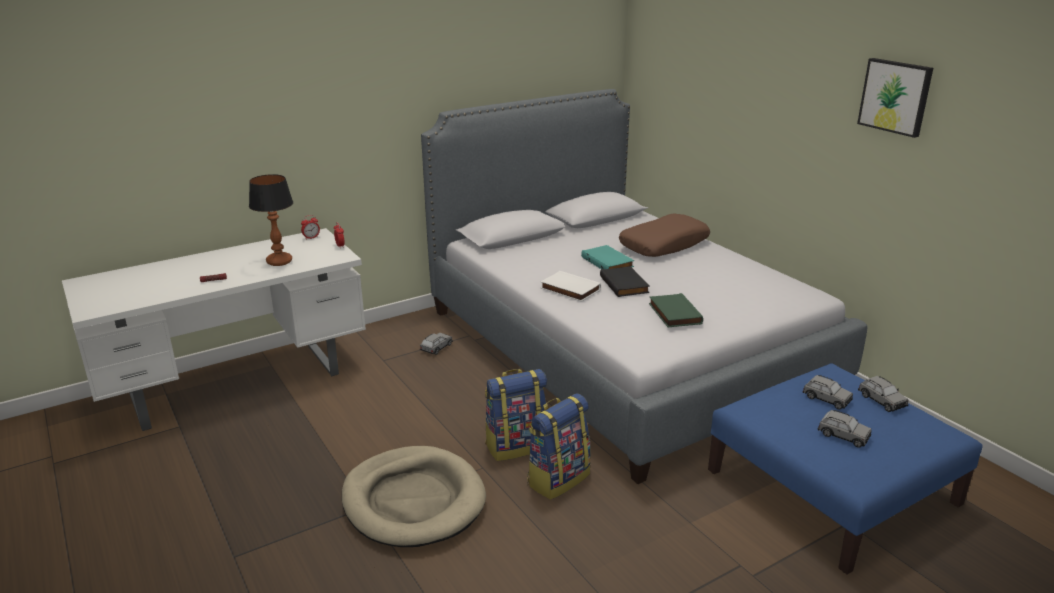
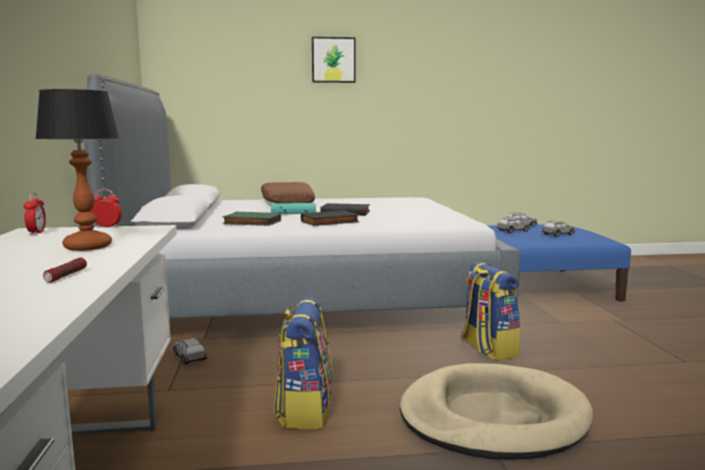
camera: 65 degrees left, 15 degrees down
backpack [485,369,547,461] -> backpack moved to [274,297,333,429]
white book [541,271,601,302] -> black book [301,210,359,226]
green book [649,293,703,327] -> green book moved to [222,212,281,226]
picture [857,58,933,138] -> picture moved to [312,37,356,83]

